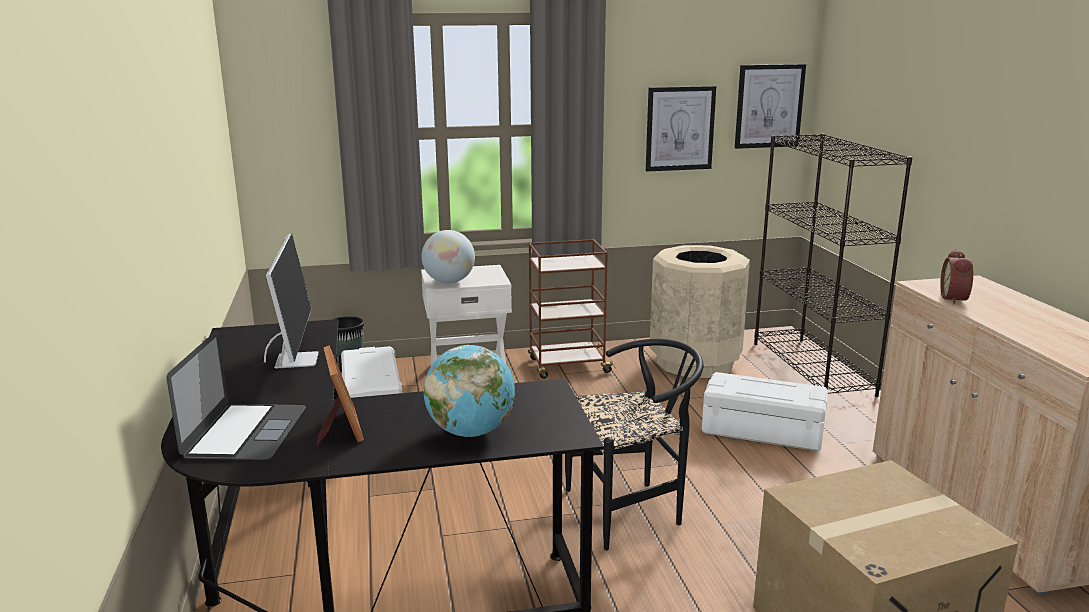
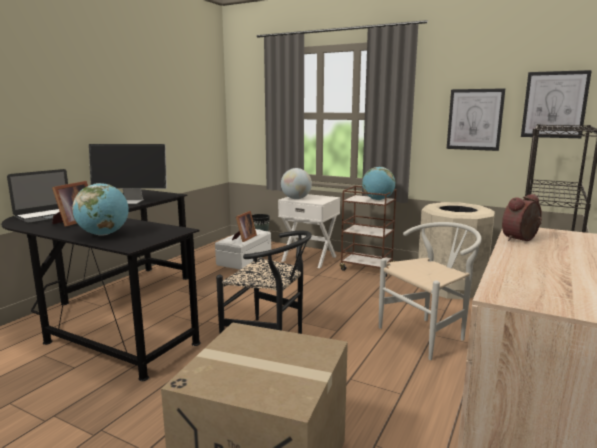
camera: 40 degrees right, 5 degrees down
monitor [264,233,319,368] -> monitor turned 60 degrees clockwise [89,144,167,204]
white storage box [702,372,828,451] -> white chair [379,222,482,360]
none -> picture frame [232,211,257,242]
none -> globe [362,167,396,200]

